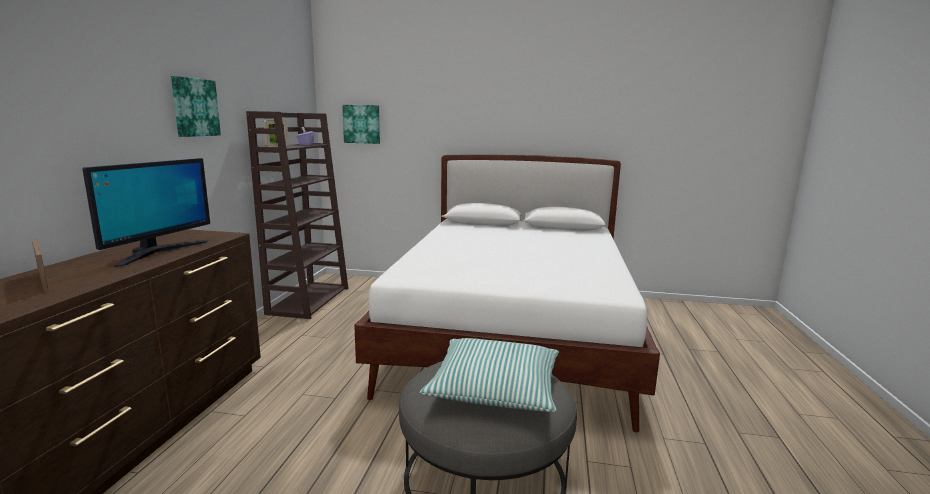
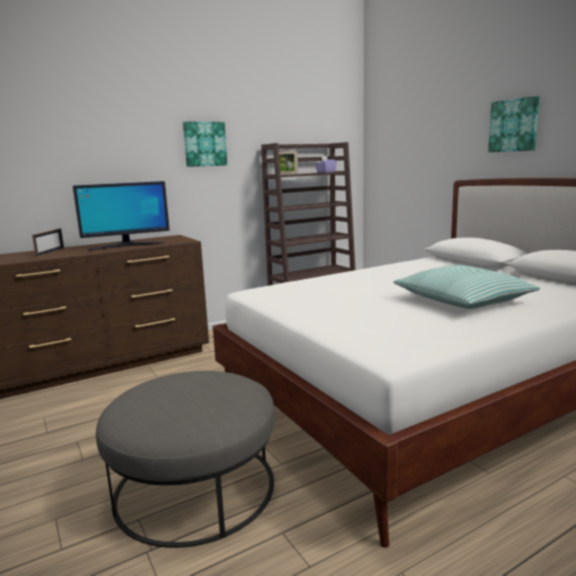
camera: 50 degrees right, 0 degrees up
picture [342,105,380,144] -> picture moved to [488,96,540,152]
pillow [420,338,559,412] -> pillow moved to [393,265,540,309]

